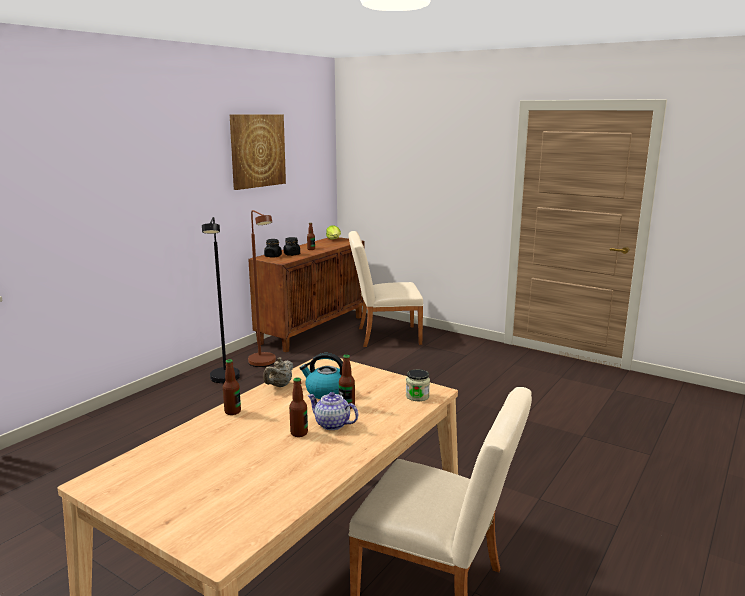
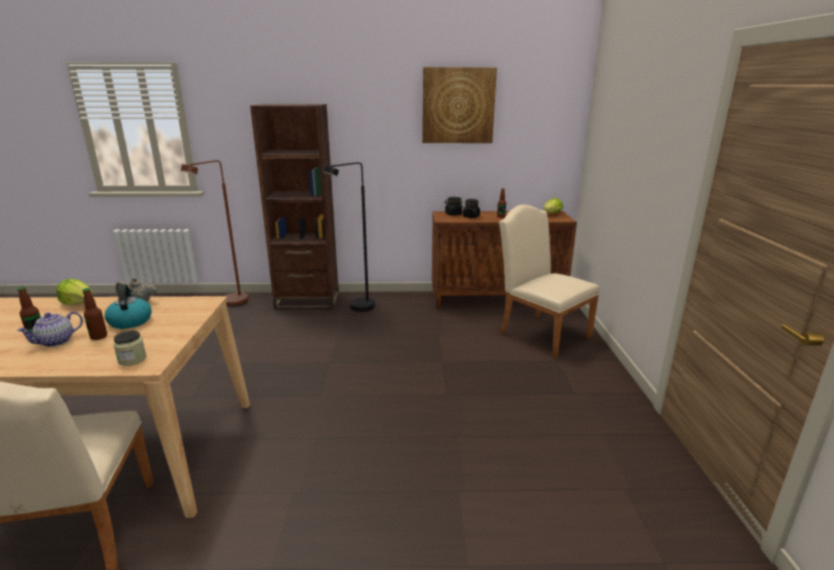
camera: 55 degrees right, 5 degrees up
bottle [223,359,241,415] -> lettuce [56,279,92,305]
brown floor lamp [248,210,276,367] -> brown floor lamp moved to [181,160,248,306]
teapot [307,392,358,430] -> teapot turned 135 degrees counterclockwise [17,311,83,347]
none -> brown bookcase [250,104,339,309]

